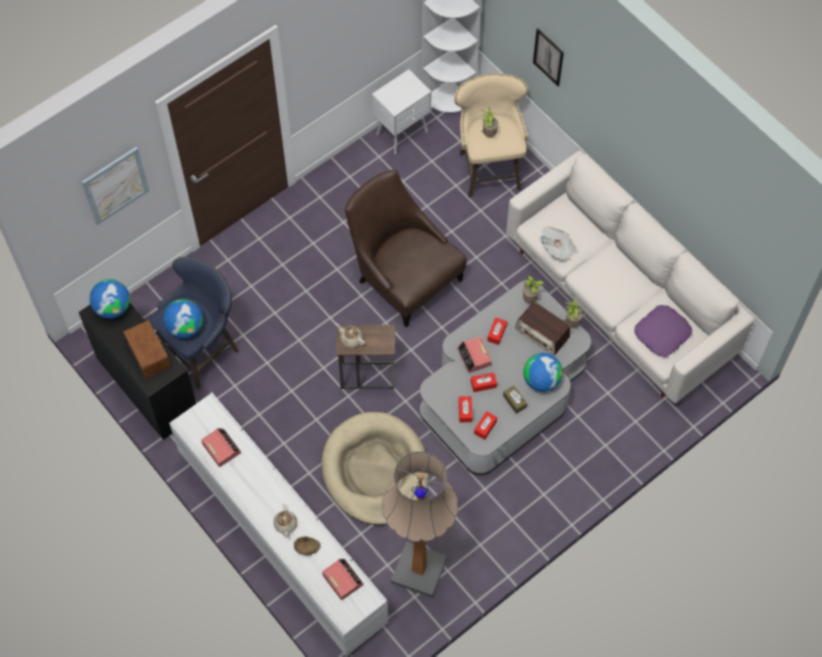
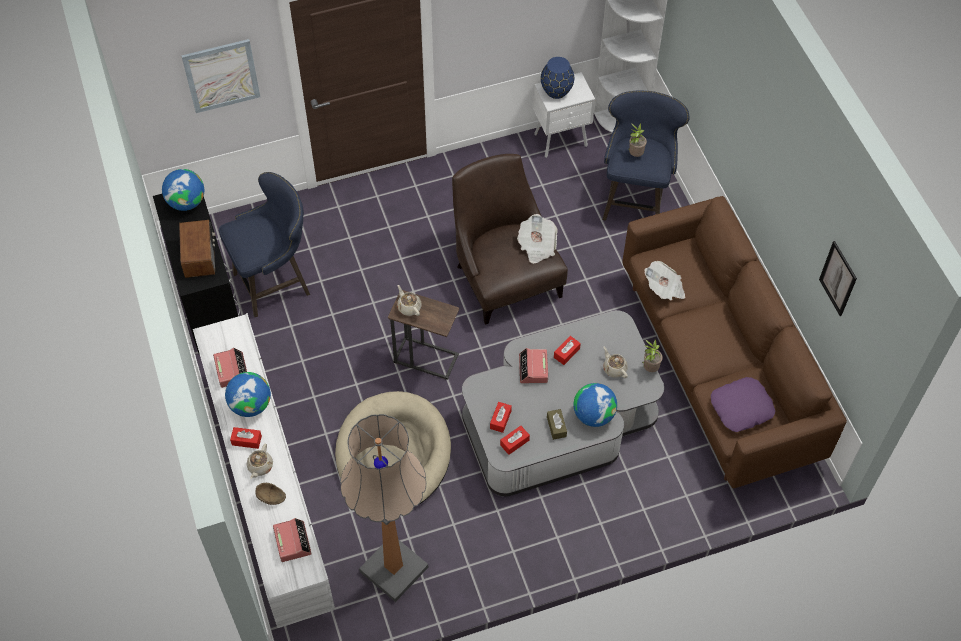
camera: 20 degrees right, 5 degrees down
globe [163,299,203,339] -> globe moved to [225,372,271,417]
beige stool [454,73,528,197] -> blue stool [602,90,690,221]
red tissue box [471,372,497,392] -> red tissue box moved to [230,427,262,449]
white sofa [506,150,755,403] -> brown sofa [622,196,847,488]
radio [515,301,570,355] -> beige teapot [603,347,628,378]
potted plant [523,276,544,303] -> none
picture [533,28,564,86] -> picture moved to [819,241,857,316]
none -> newspaper [517,214,558,264]
none -> blue vase [541,57,574,99]

